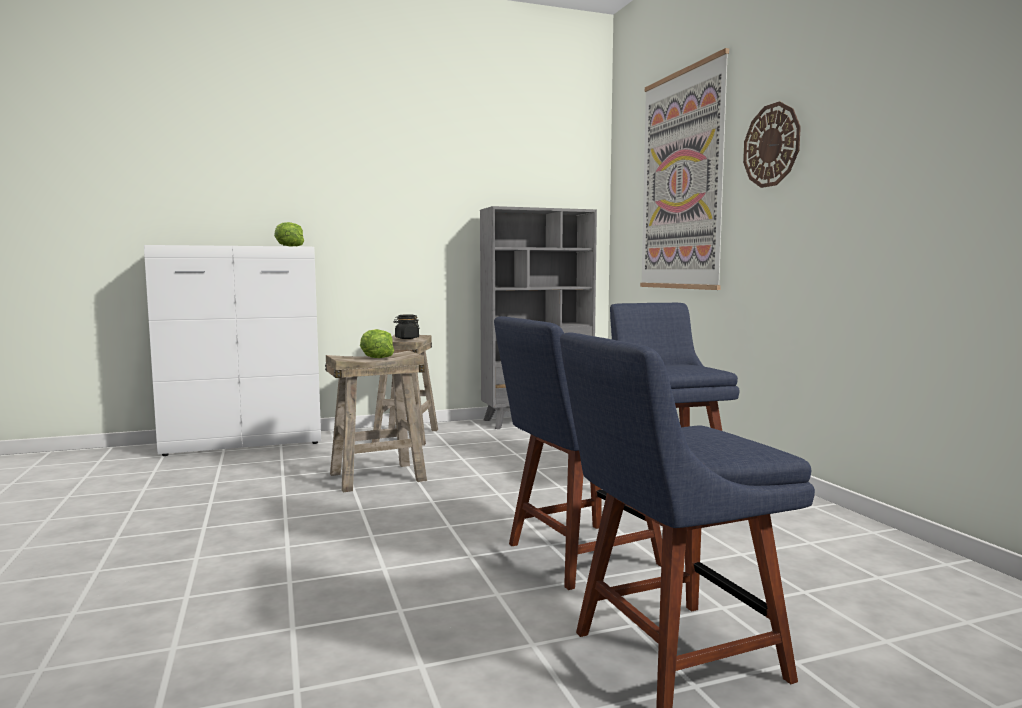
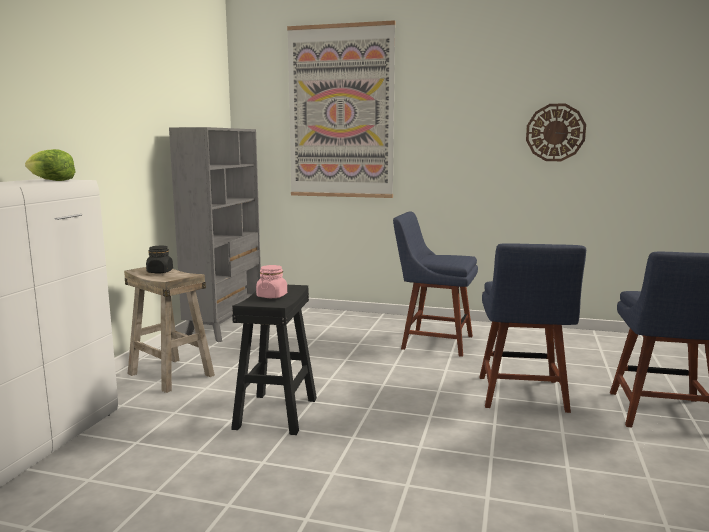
camera: 55 degrees left, 5 degrees up
beige stool [325,351,427,492] -> black stool [231,285,317,435]
lettuce [360,329,394,358] -> pink jar [256,265,287,298]
wall clock [743,101,801,188] -> wall clock moved to [526,104,586,161]

